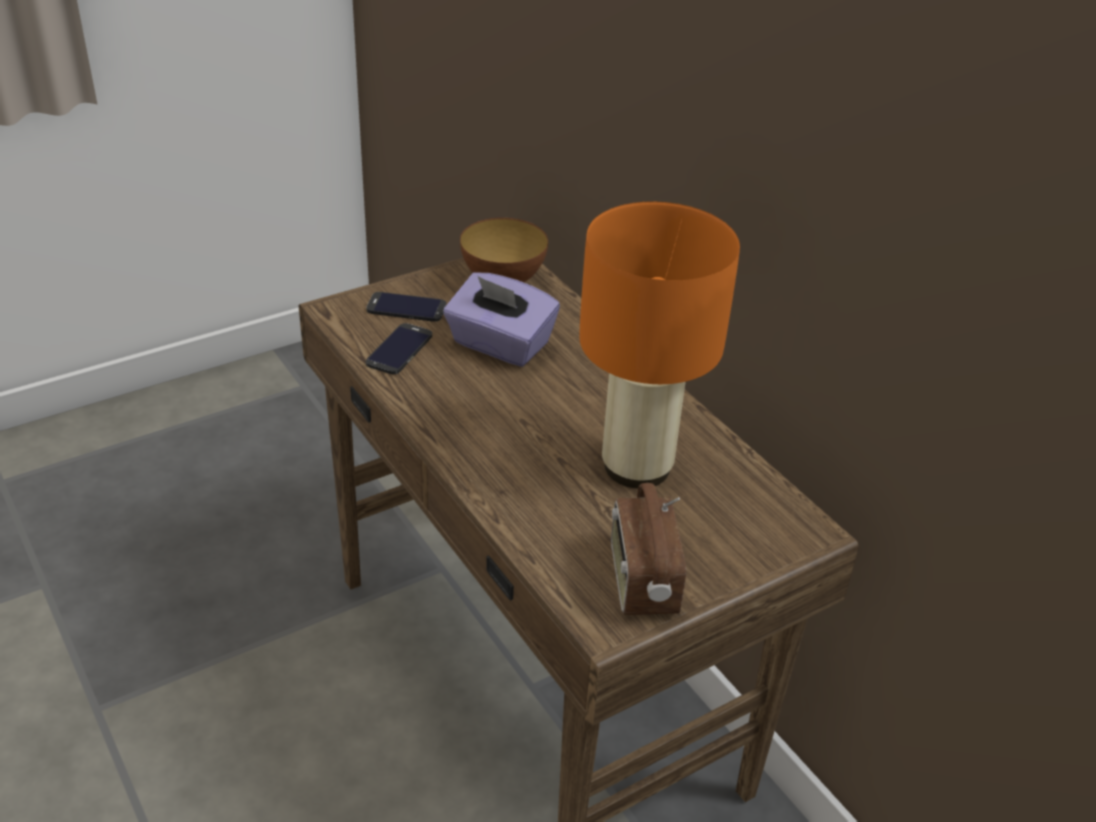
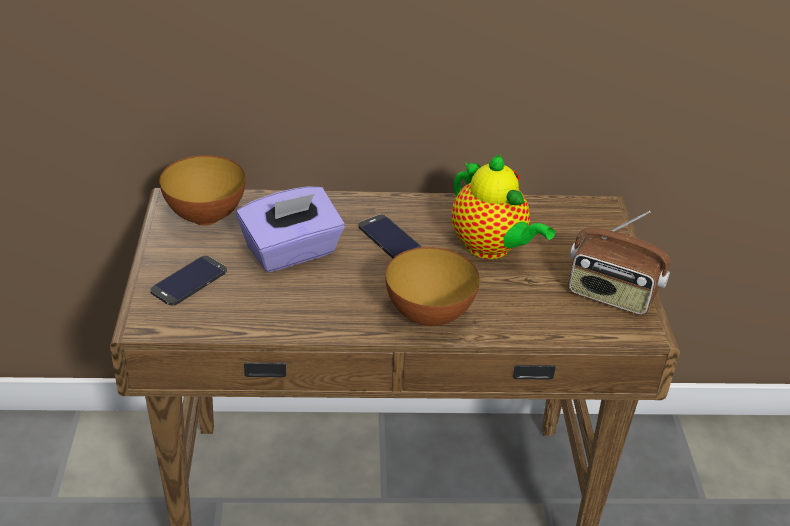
camera: 60 degrees left, 0 degrees up
phone [366,323,432,374] -> phone moved to [358,214,422,258]
orange table lamp [580,202,740,489] -> teapot [452,154,555,259]
none -> bowl [385,247,480,326]

